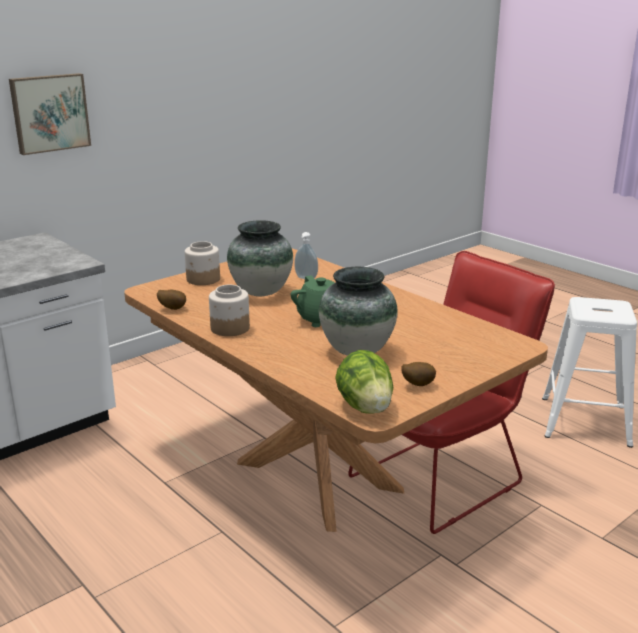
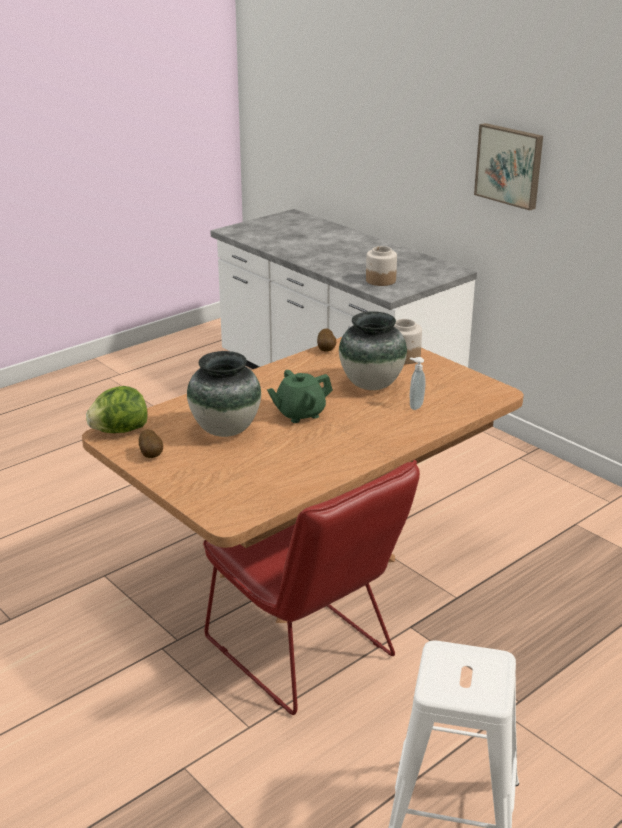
camera: 90 degrees right, 5 degrees up
jar [209,285,250,336] -> jar moved to [366,246,397,286]

